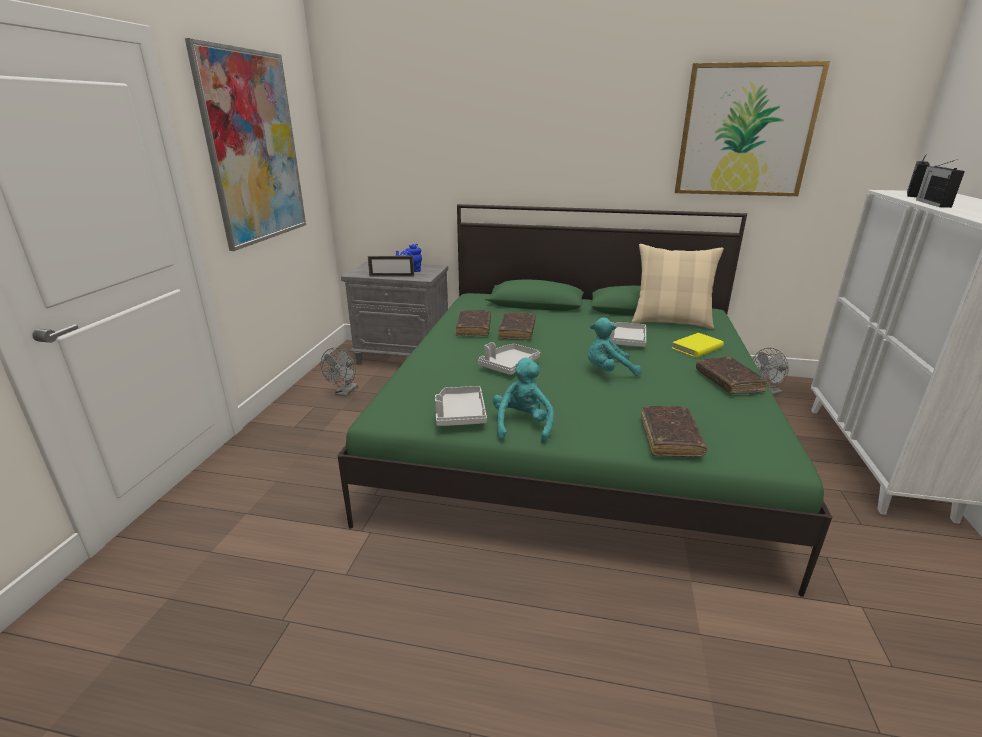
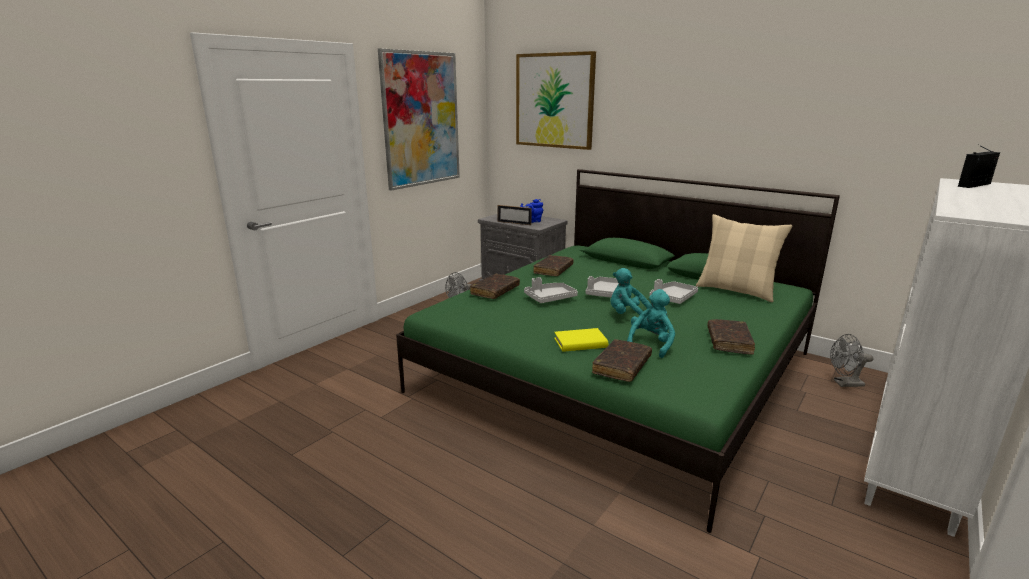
camera: 25 degrees right, 5 degrees down
grey tray [435,386,487,426] -> grey tray moved to [586,276,619,297]
turquoise plush toy [493,358,554,443] -> turquoise plush toy moved to [627,289,675,358]
brown book [498,313,536,339] -> brown book moved to [470,274,520,299]
yellow book [671,333,724,358] -> yellow book moved to [554,328,608,352]
picture [675,61,830,196] -> picture moved to [516,51,596,150]
radio [916,159,965,208] -> none

